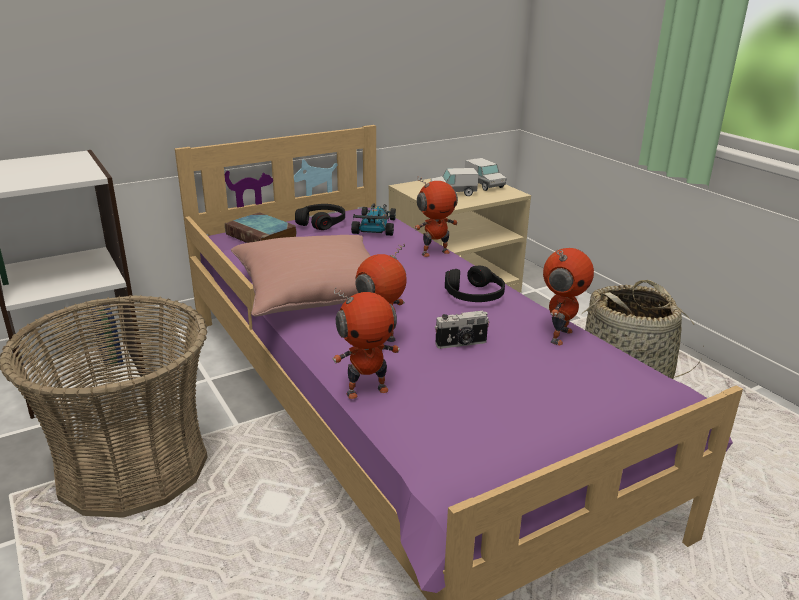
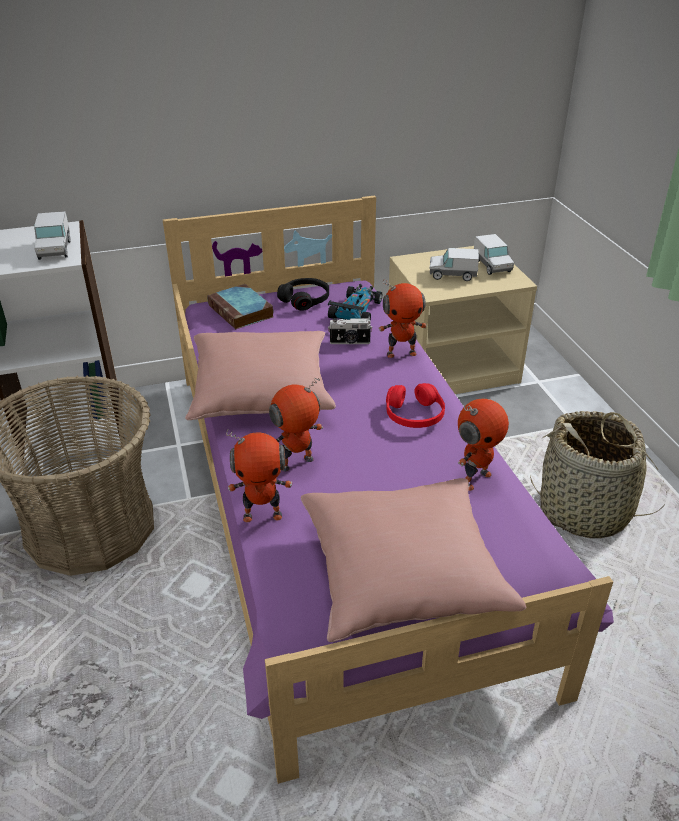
camera: 15 degrees right, 10 degrees up
camera [435,311,489,349] -> camera moved to [328,318,372,344]
black headphones [445,266,505,302] -> red headphones [386,383,445,428]
none -> toy truck [34,211,71,260]
none -> pink pillow [301,478,526,642]

